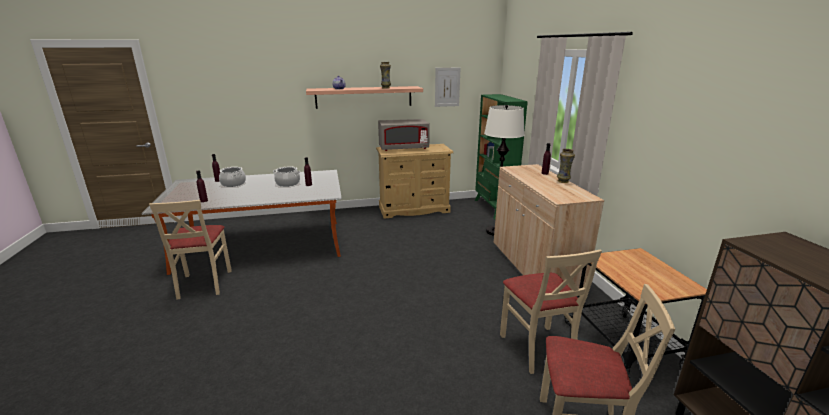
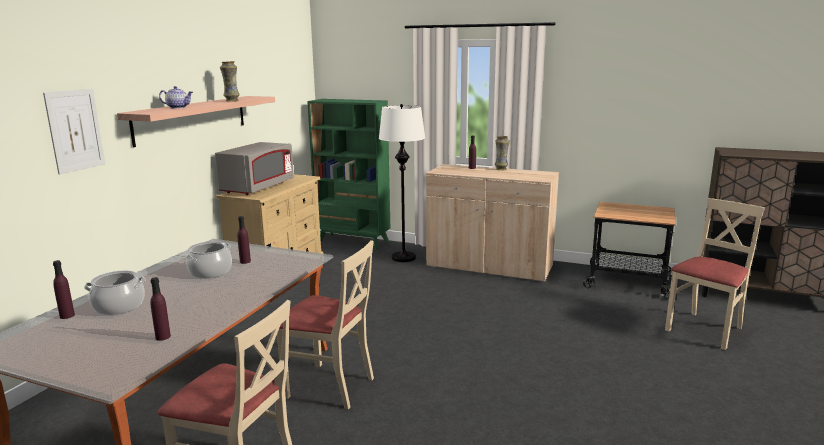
camera: 55 degrees left, 5 degrees down
picture [435,68,461,107] -> picture moved to [43,89,105,174]
beige chair [500,250,602,374] -> beige chair moved to [277,240,374,409]

